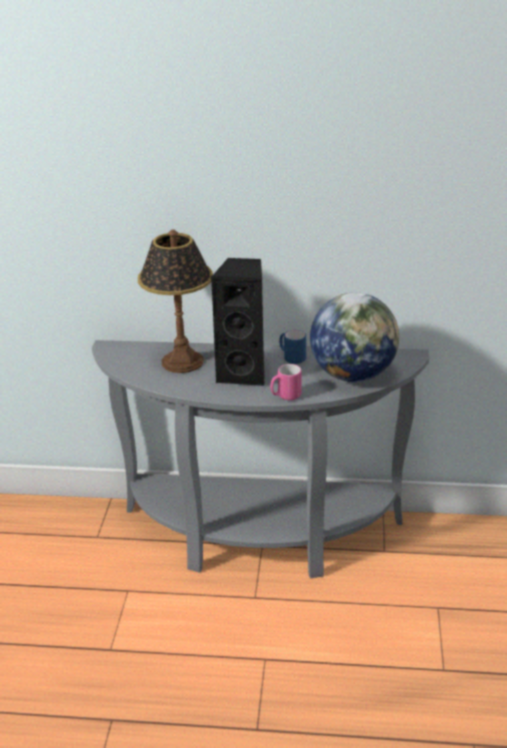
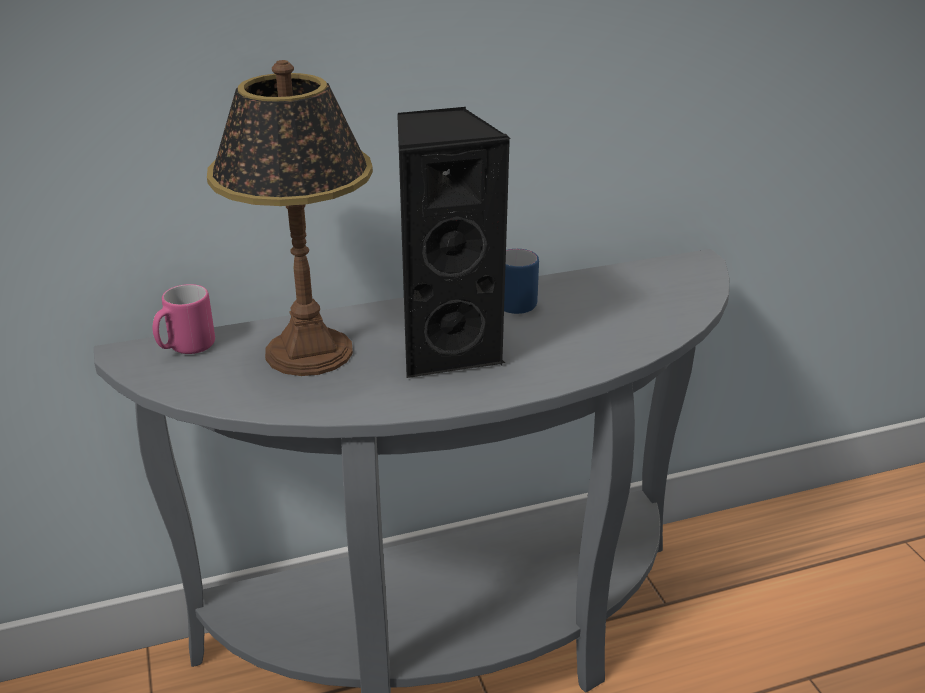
camera: 25 degrees left, 0 degrees up
pink mug [270,364,302,400] -> pink mug moved to [152,284,215,354]
globe [310,292,399,382] -> none

